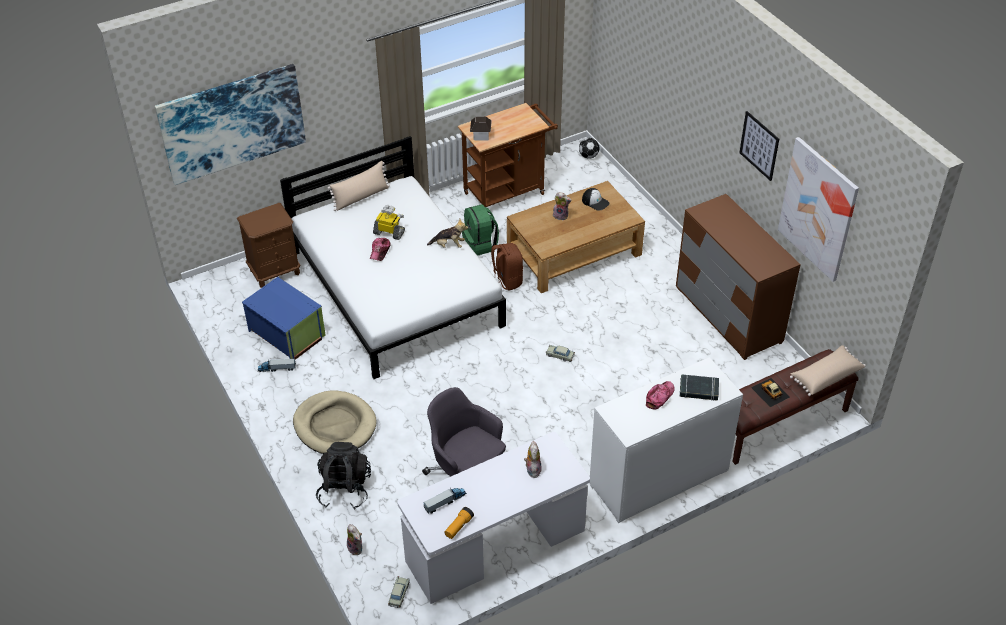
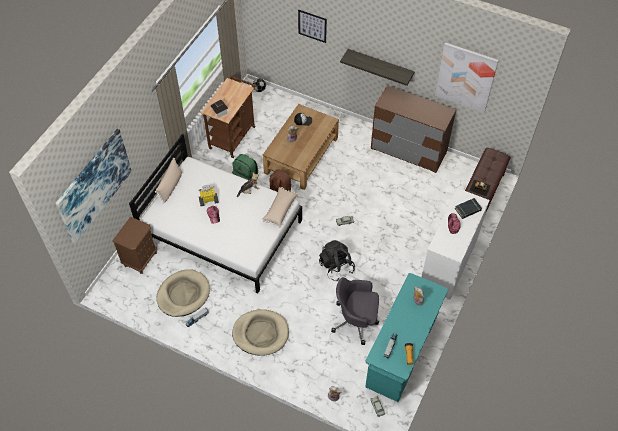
camera: 35 degrees left, 10 degrees up
blue storage box [242,277,326,360] -> beige dog bed [156,269,210,317]
black backpack [316,442,371,509] -> black backpack moved to [319,240,355,281]
white desk [397,432,590,604] -> turquoise desk [365,273,448,402]
picture [739,111,779,181] -> picture moved to [298,10,327,43]
beige pillow [790,345,866,396] -> beige pillow moved to [263,187,298,228]
none -> shelf [340,49,414,86]

